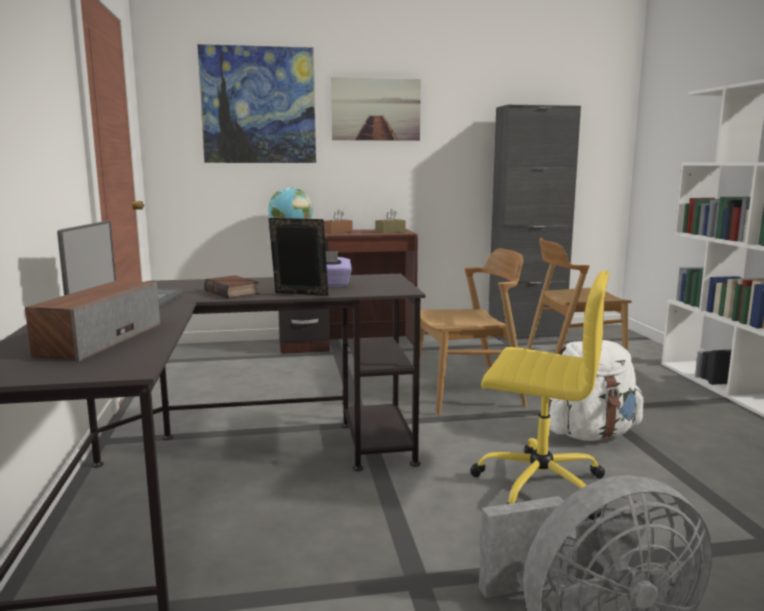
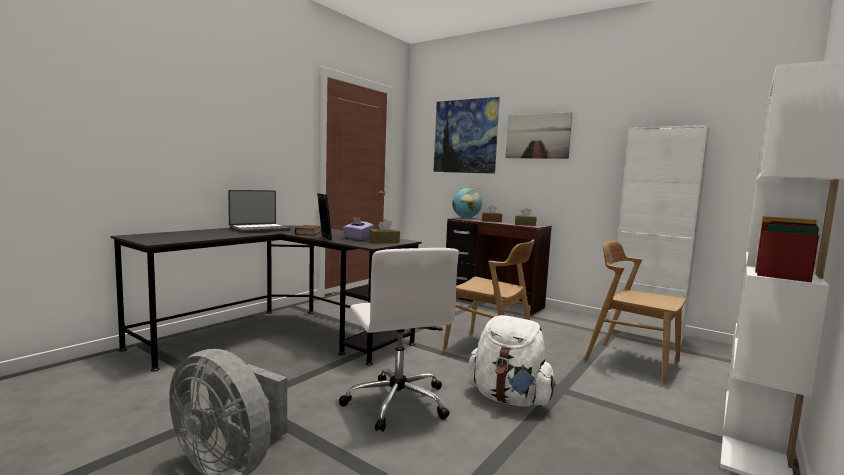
camera: 45 degrees right, 5 degrees down
speaker [25,281,160,361] -> none
yellow office chair [470,270,610,520] -> white office chair [339,248,459,432]
black cabinet [489,105,581,340] -> white cabinet [609,125,710,343]
none -> brown tissue box [369,219,400,243]

